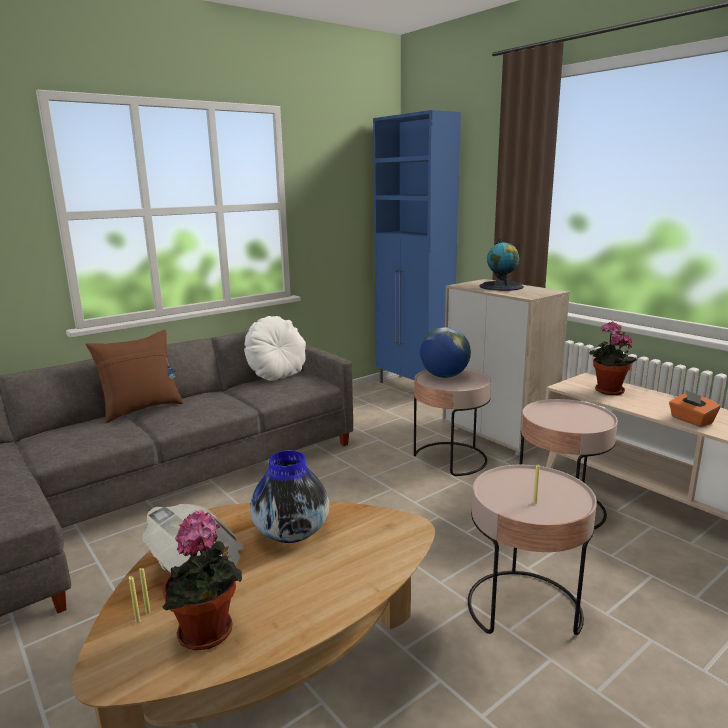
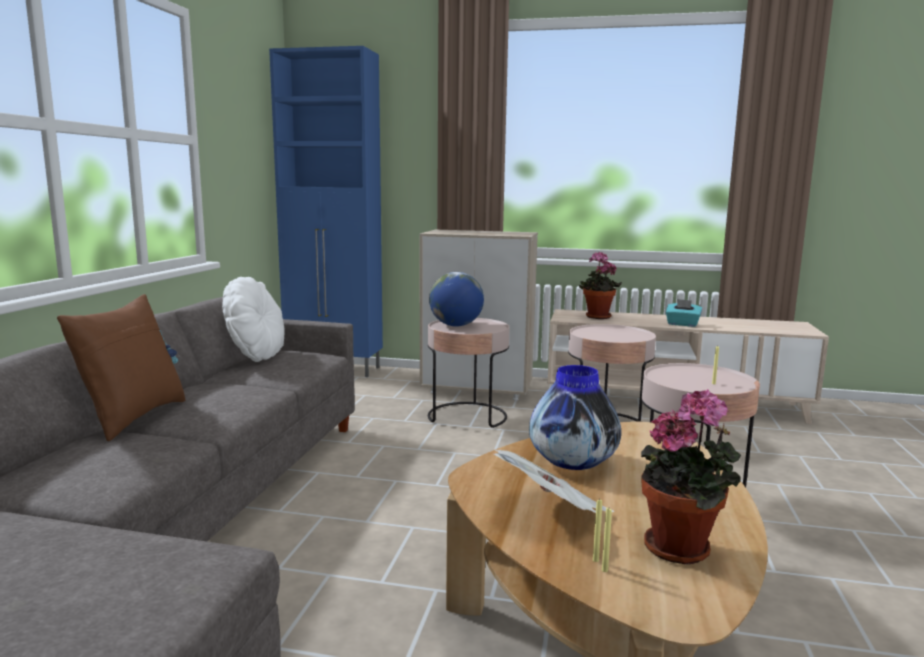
camera: 40 degrees left, 5 degrees down
globe [479,238,524,291] -> none
orange tissue box [669,390,720,427] -> turquoise tissue box [666,299,702,327]

